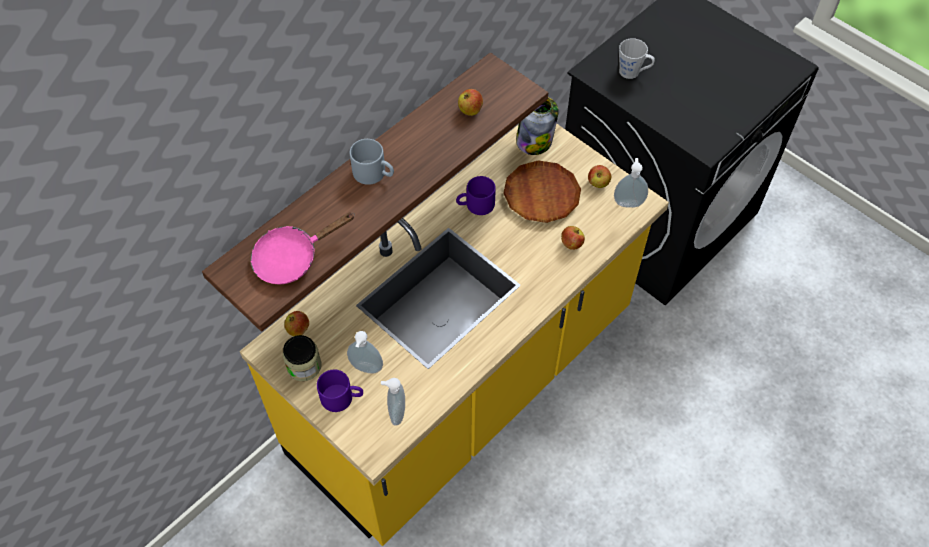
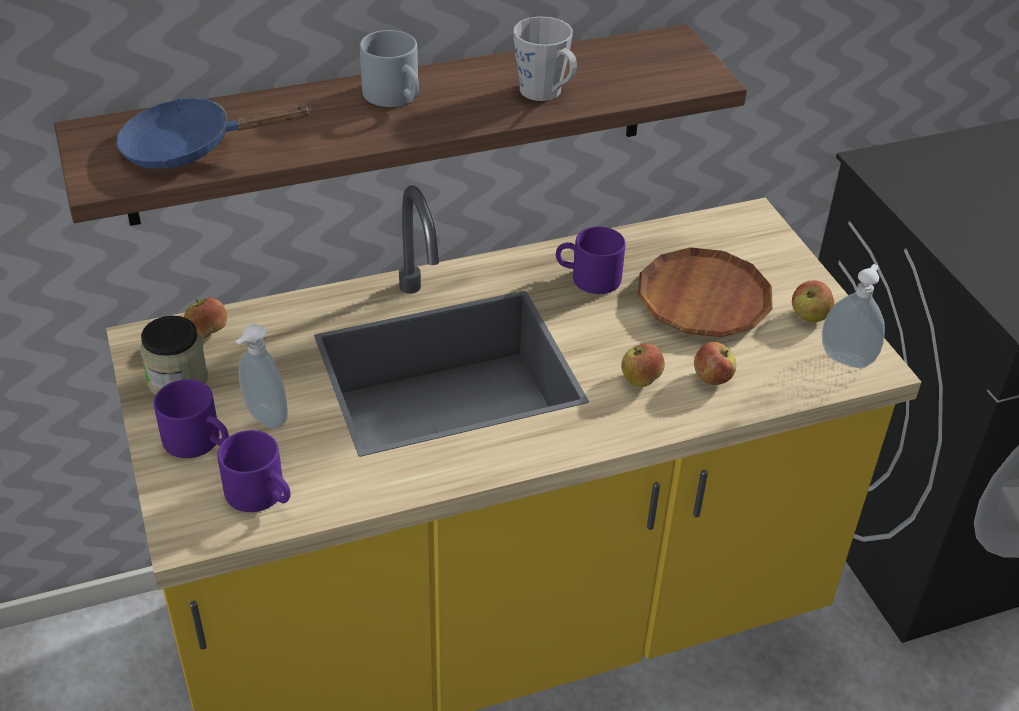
camera: 25 degrees right, 15 degrees down
pink frying pan [251,212,355,284] -> blue frying pan [116,98,311,169]
soap dispenser [381,378,405,426] -> purple mug [217,430,291,512]
apple [458,89,483,116] -> apple moved to [621,343,665,387]
jar [516,97,558,155] -> none
grey mug [619,38,655,79] -> grey mug moved to [513,16,577,101]

